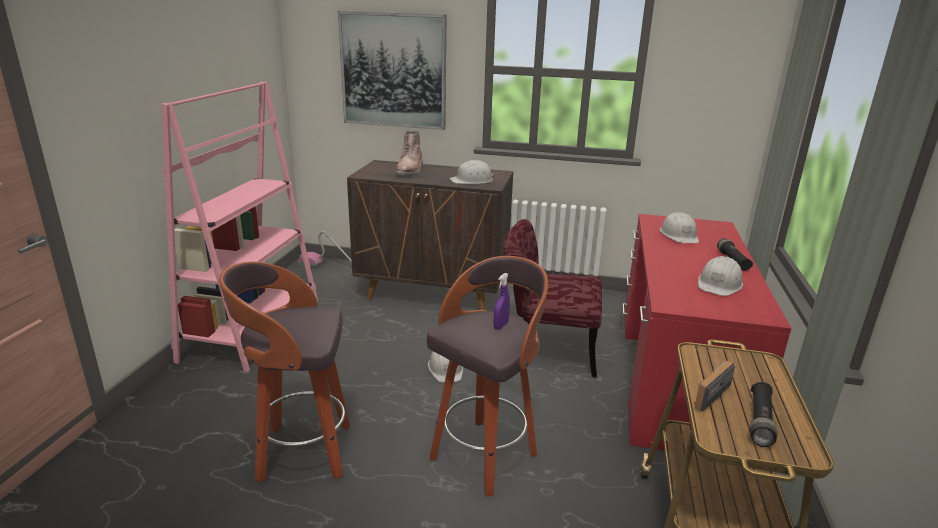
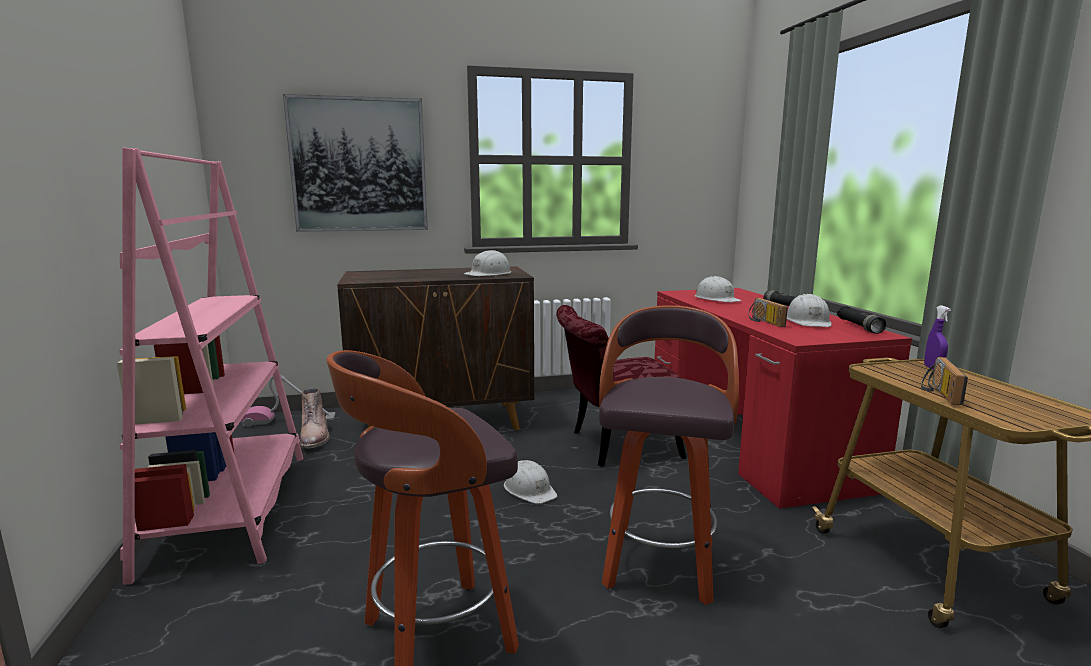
camera: 25 degrees left, 10 degrees down
brown boot [395,131,423,176] -> brown boot moved to [300,388,330,449]
purple spray bottle [494,273,510,330] -> purple spray bottle moved to [924,305,951,370]
black flashlight [750,382,778,447] -> black flashlight moved to [837,306,886,334]
none -> radio [749,298,788,327]

